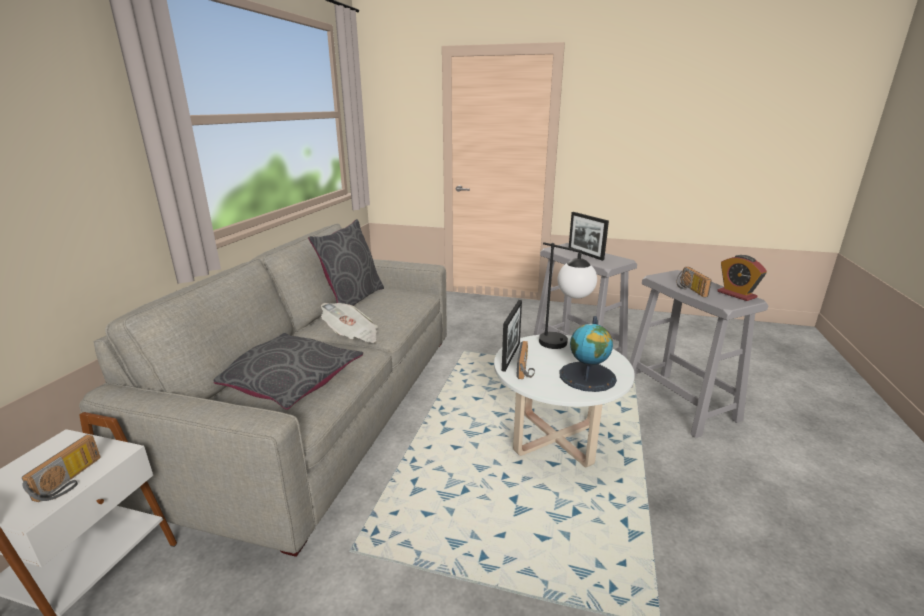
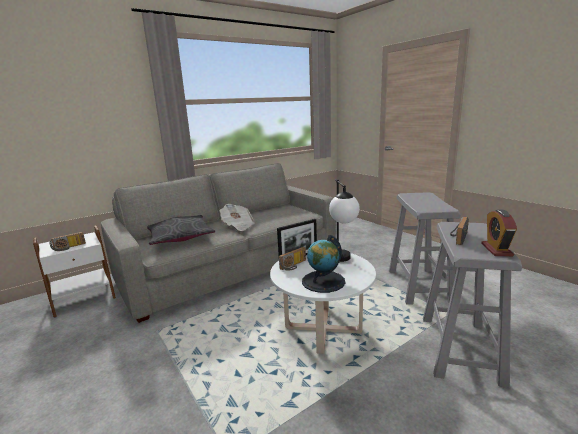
camera: 40 degrees right, 5 degrees down
grey pillow [308,219,384,306] -> none
picture frame [569,212,609,261] -> none

